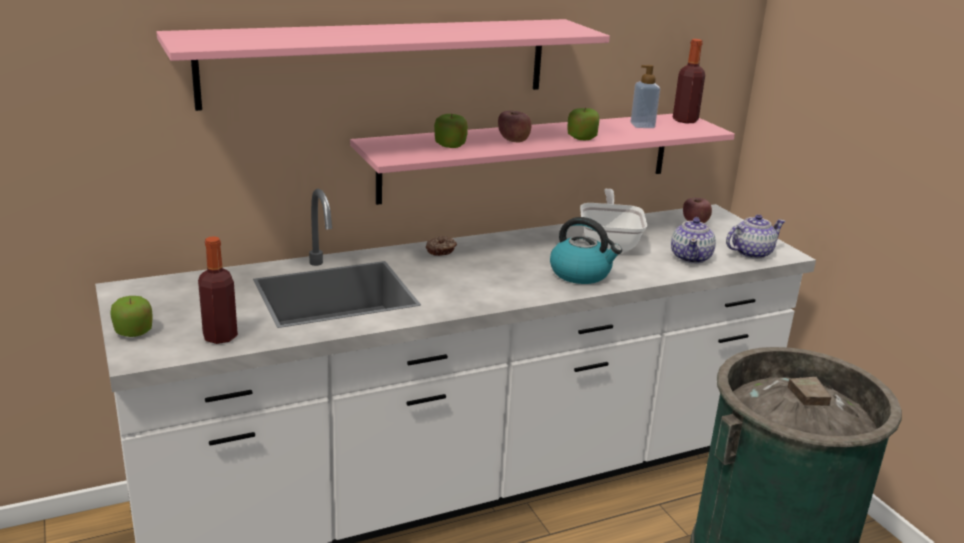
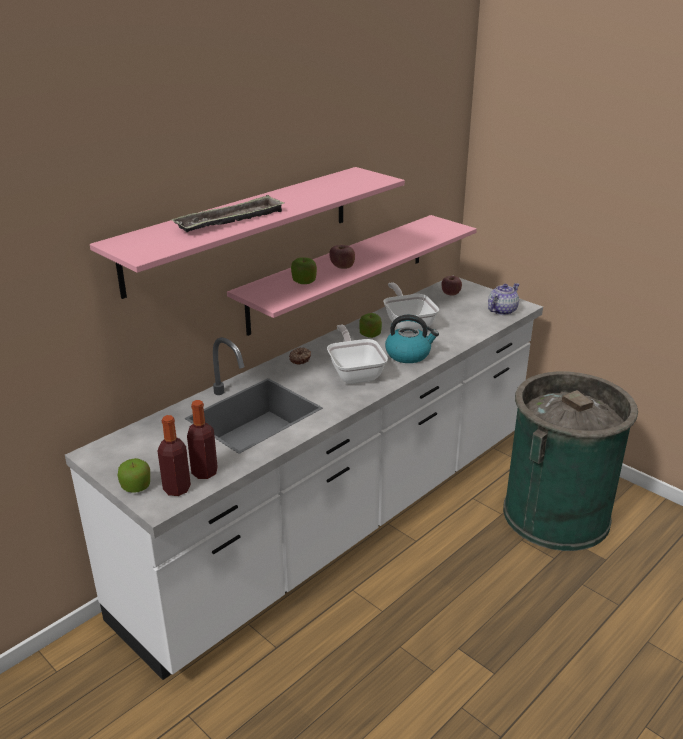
camera: 20 degrees left, 5 degrees up
apple [568,107,599,140] -> apple moved to [359,313,382,338]
soap dispenser [631,65,660,128] -> none
teapot [671,217,716,264] -> none
bottle [673,39,705,123] -> bottle moved to [158,415,191,496]
none -> tray [172,195,284,232]
none -> frying pan [327,325,388,384]

